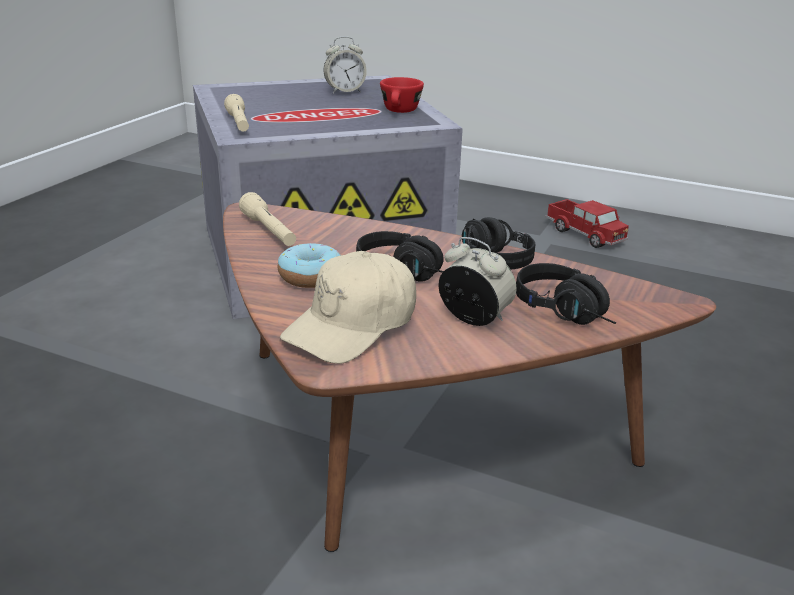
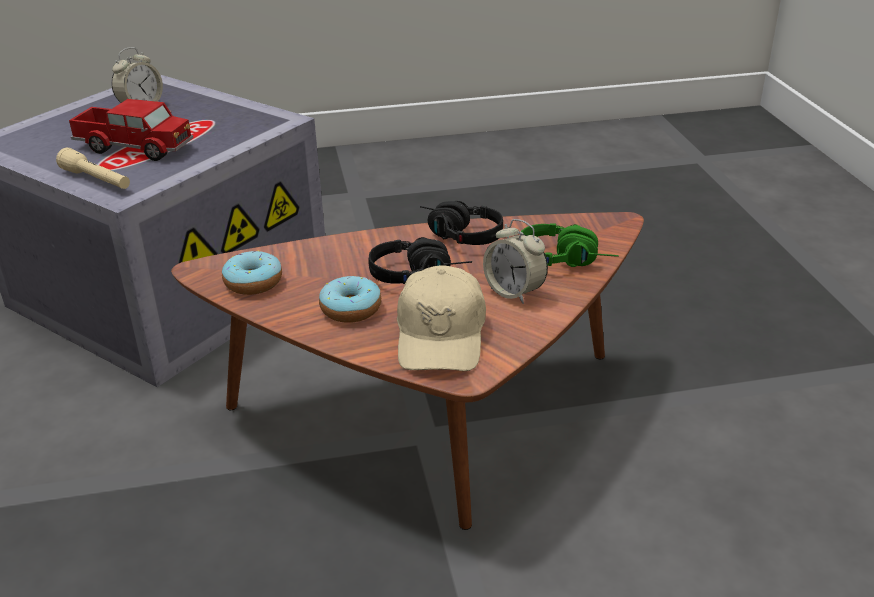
camera: 35 degrees left, 5 degrees up
beige flashlight [239,192,296,246] -> donut [222,251,282,295]
red cup [380,77,424,113] -> none
alarm clock [438,237,517,326] -> alarm clock turned 135 degrees counterclockwise [483,219,548,304]
black headphones [516,263,616,325] -> green headphones [519,223,619,267]
toy truck [546,199,629,248] -> toy truck moved to [69,99,194,161]

